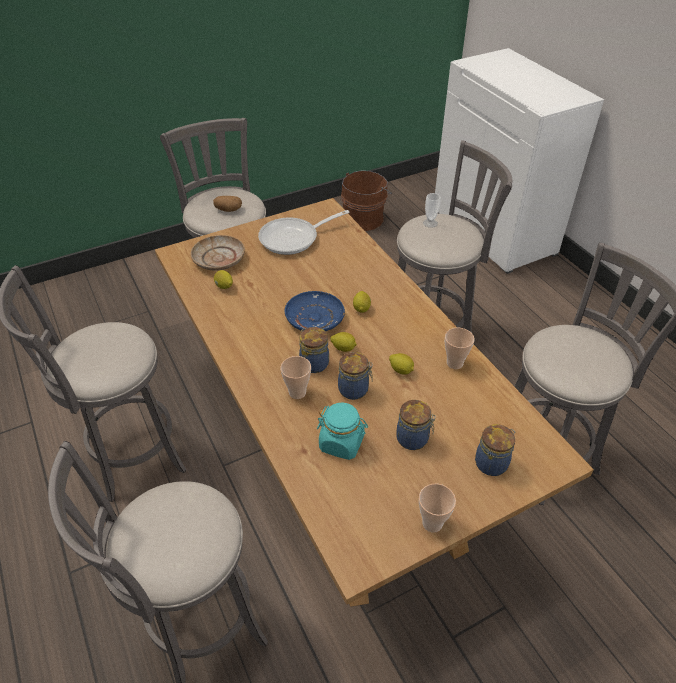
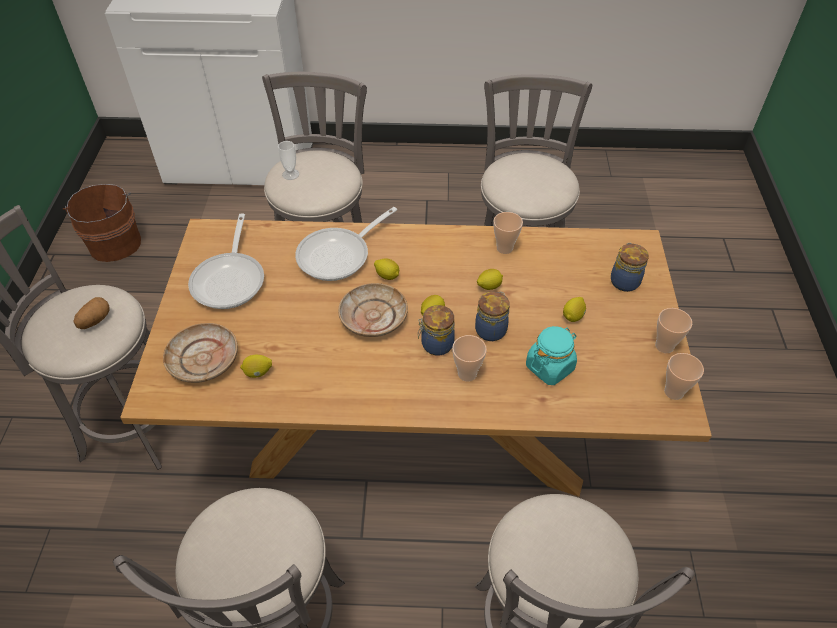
camera: 60 degrees left, 5 degrees up
blue plate [284,291,345,331] -> beige plate [338,283,408,337]
jar [396,400,436,450] -> lemon [563,297,586,322]
none -> frying pan [295,207,397,281]
none -> cup [664,353,704,400]

